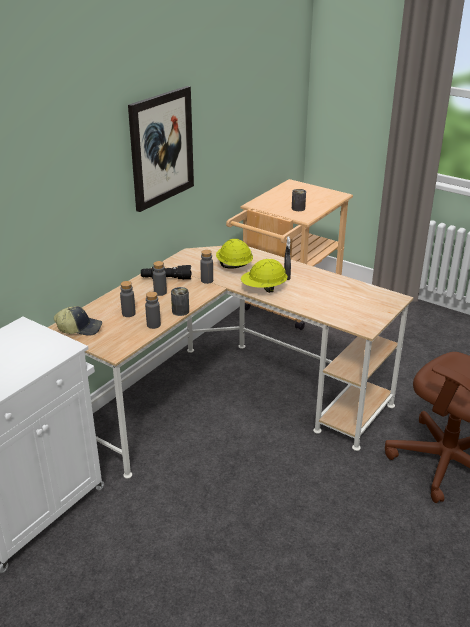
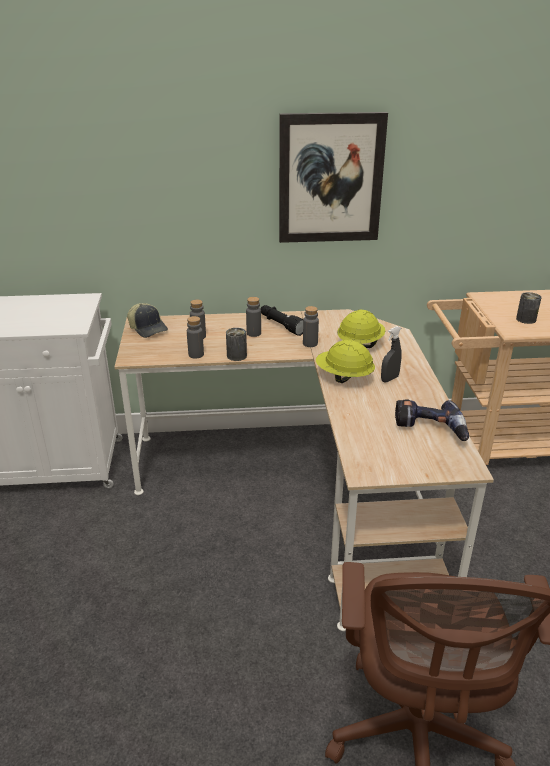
camera: 50 degrees right, 0 degrees up
none -> power drill [395,400,469,441]

